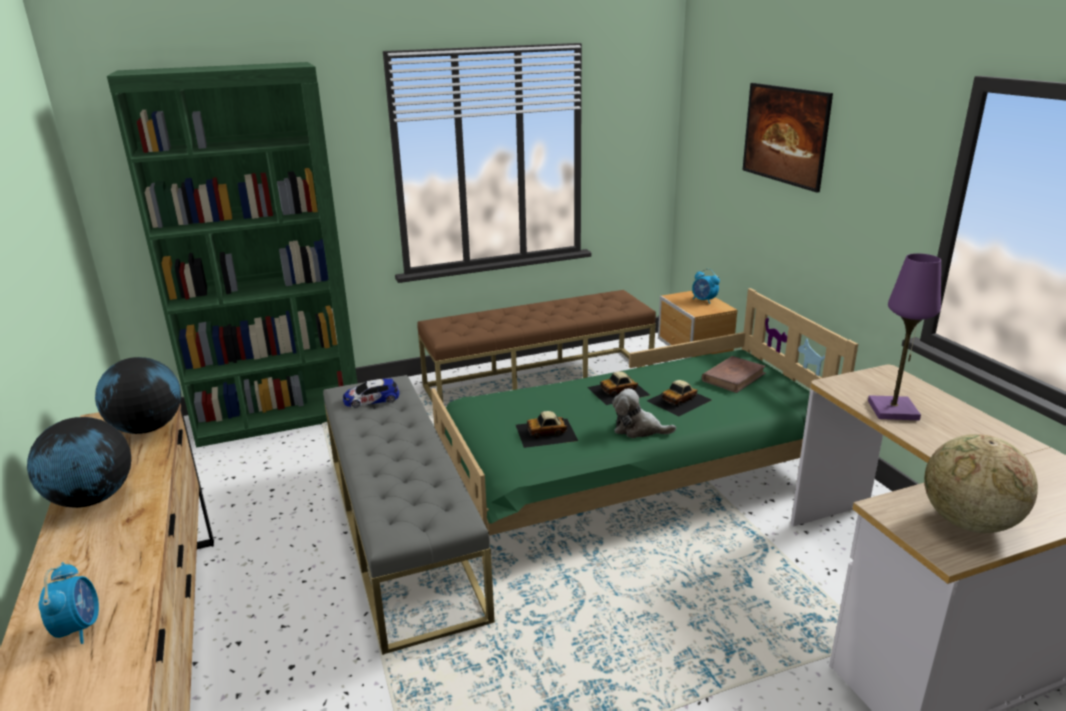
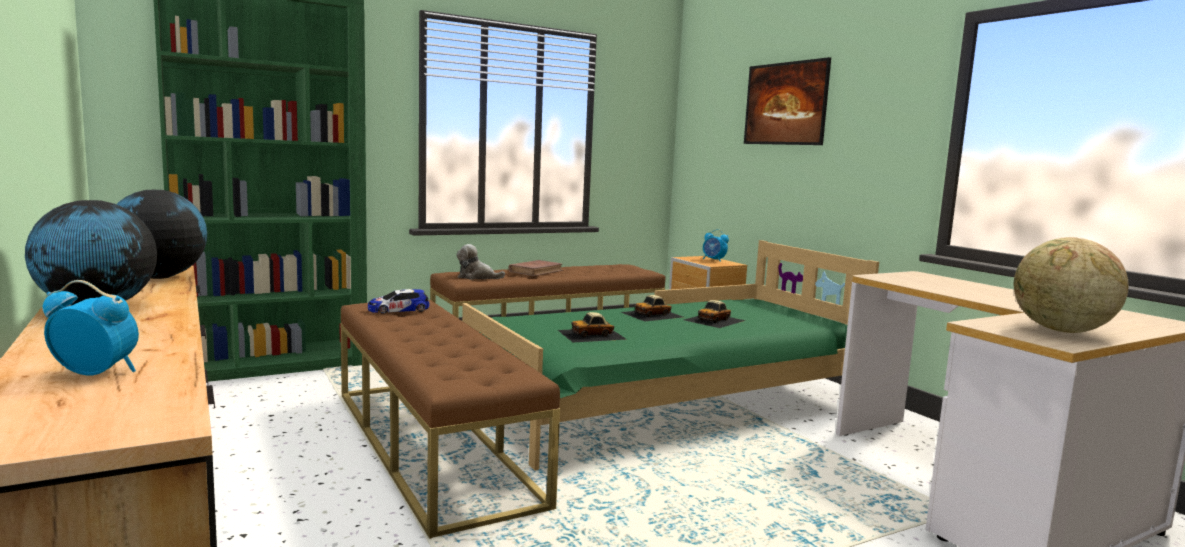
camera: 10 degrees left, 15 degrees down
alarm clock [38,562,99,644] -> alarm clock turned 60 degrees counterclockwise [42,280,139,375]
grey bench [323,375,495,655] -> brown bench [341,300,560,539]
plush toy [612,388,676,438] -> plush toy moved to [457,244,505,280]
brown book [702,356,766,393] -> brown book moved to [508,260,564,276]
purple table lamp [868,253,941,420] -> none

